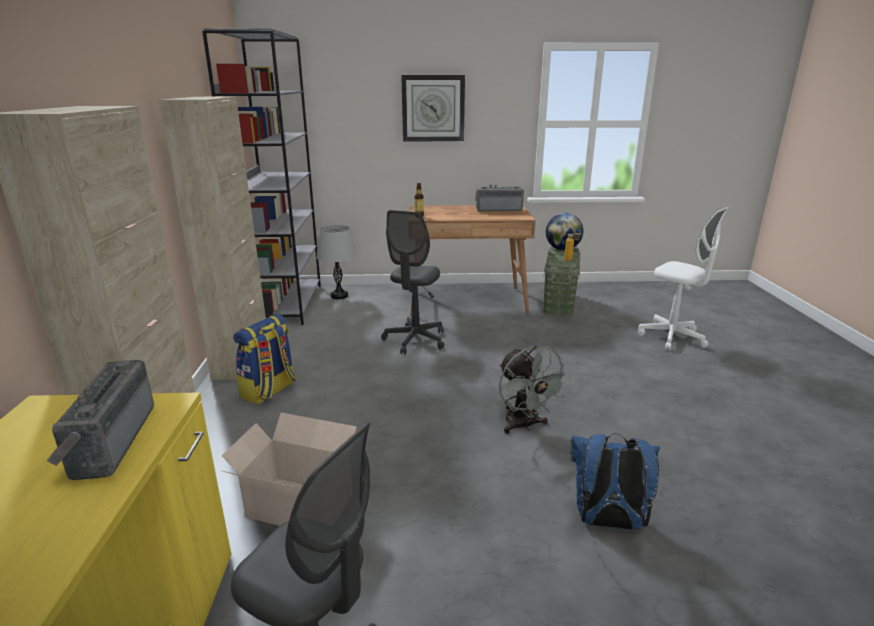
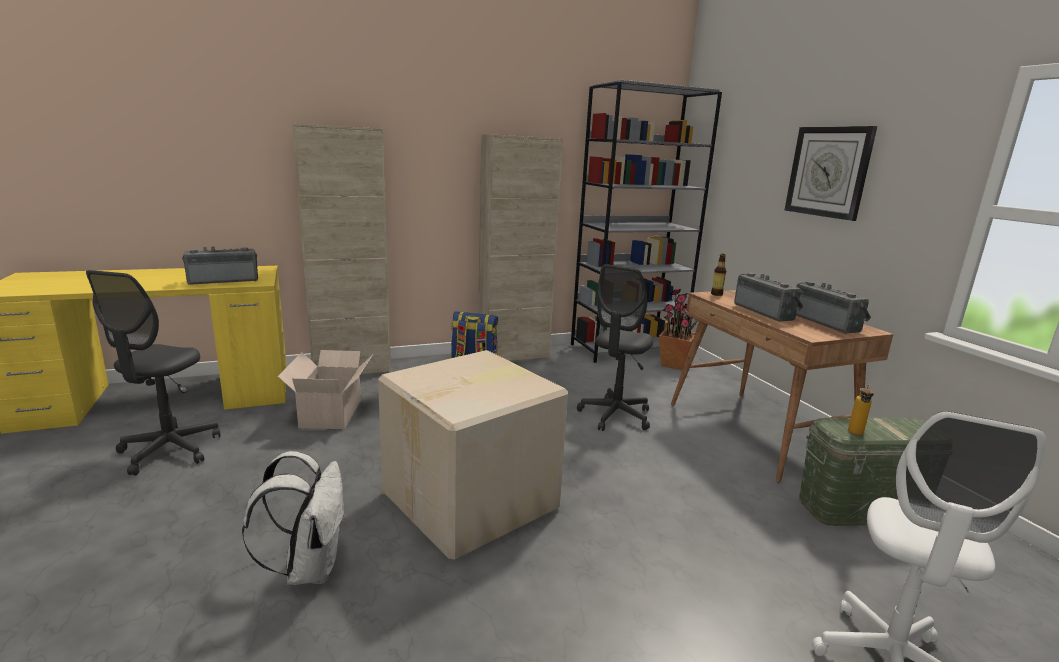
camera: 70 degrees right, 5 degrees down
grey table lamp [316,225,356,299] -> potted plant [659,289,697,370]
grey office chair [381,210,444,354] -> grey office chair turned 60 degrees counterclockwise [577,264,653,431]
grey fan [499,345,571,434] -> cardboard box [378,350,568,561]
globe [546,213,583,250] -> none
blue backpack [571,433,660,530] -> white backpack [242,451,345,585]
none -> radio [734,273,804,322]

